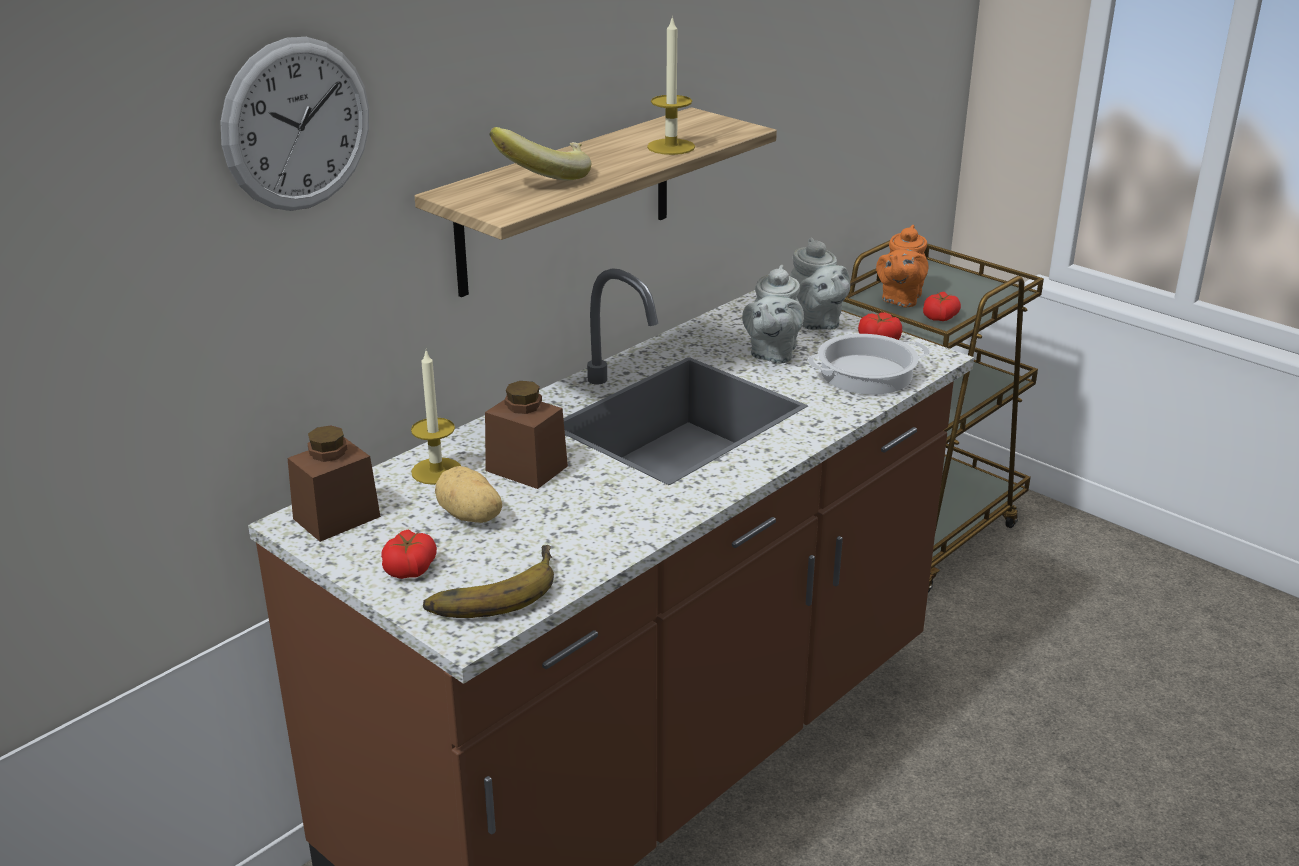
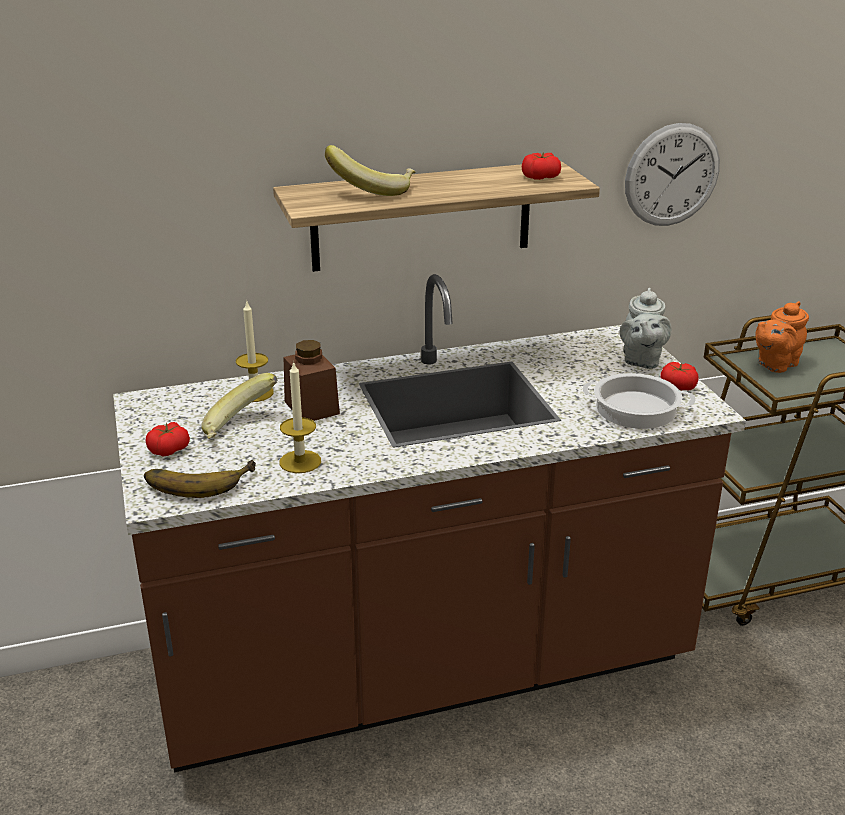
camera: 30 degrees right, 0 degrees up
wall clock [220,37,369,211] -> wall clock moved to [625,123,720,226]
brown jar [288,425,381,542] -> none
potato [435,466,502,523] -> banana [201,373,277,439]
candle [647,16,695,155] -> candle moved to [279,361,321,473]
grey teapot [742,265,804,364] -> none
tomato [923,292,961,321] -> tomato moved to [522,153,561,180]

